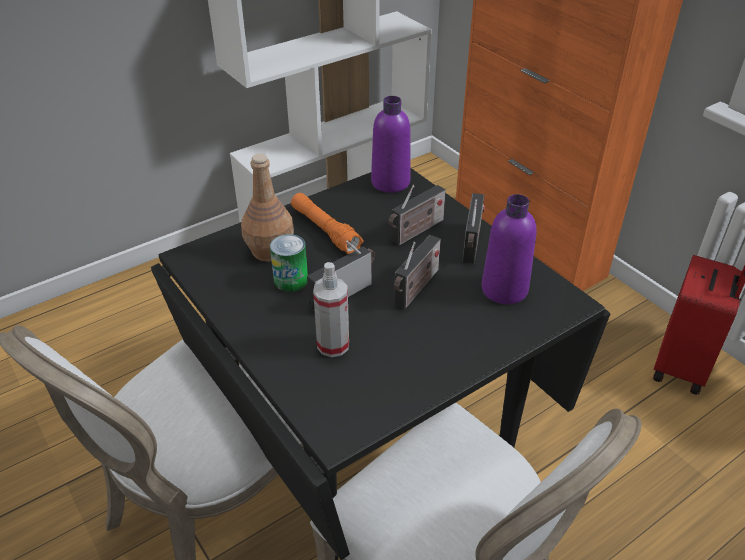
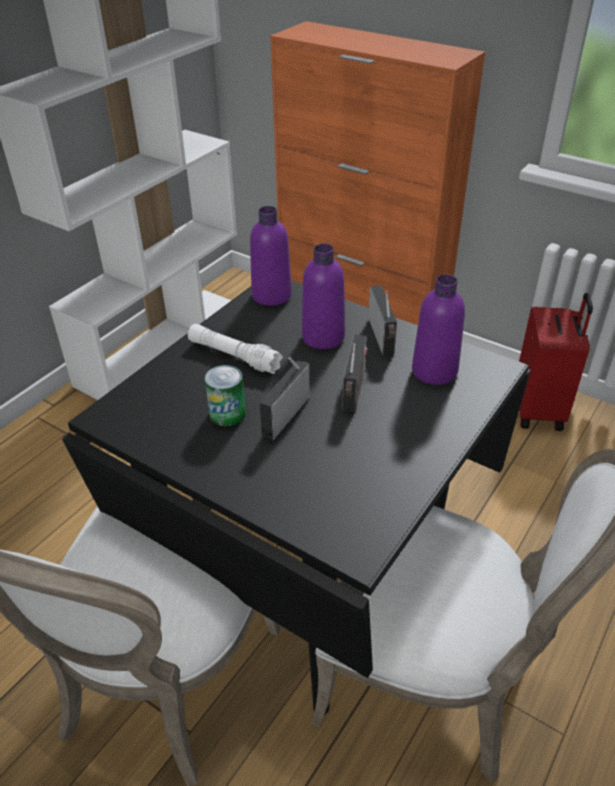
camera: 20 degrees left, 0 degrees up
brown bottle [241,154,294,262] -> none
orange flashlight [291,193,364,254] -> white flashlight [188,324,283,374]
spray bottle [313,262,349,357] -> none
radio [389,185,446,245] -> purple bottle [302,244,345,349]

